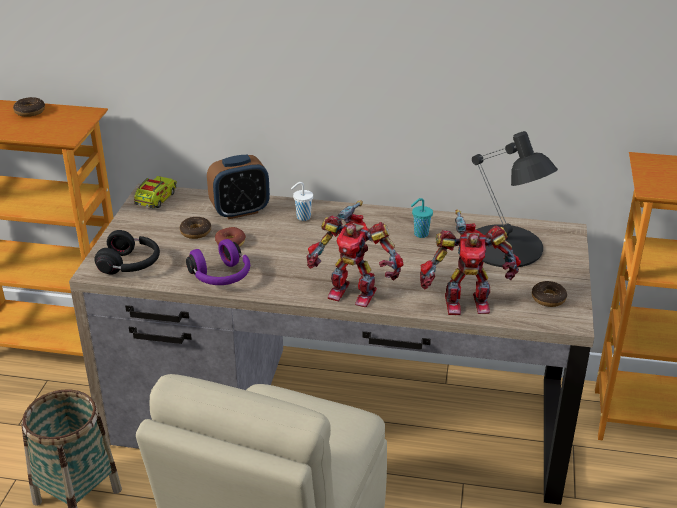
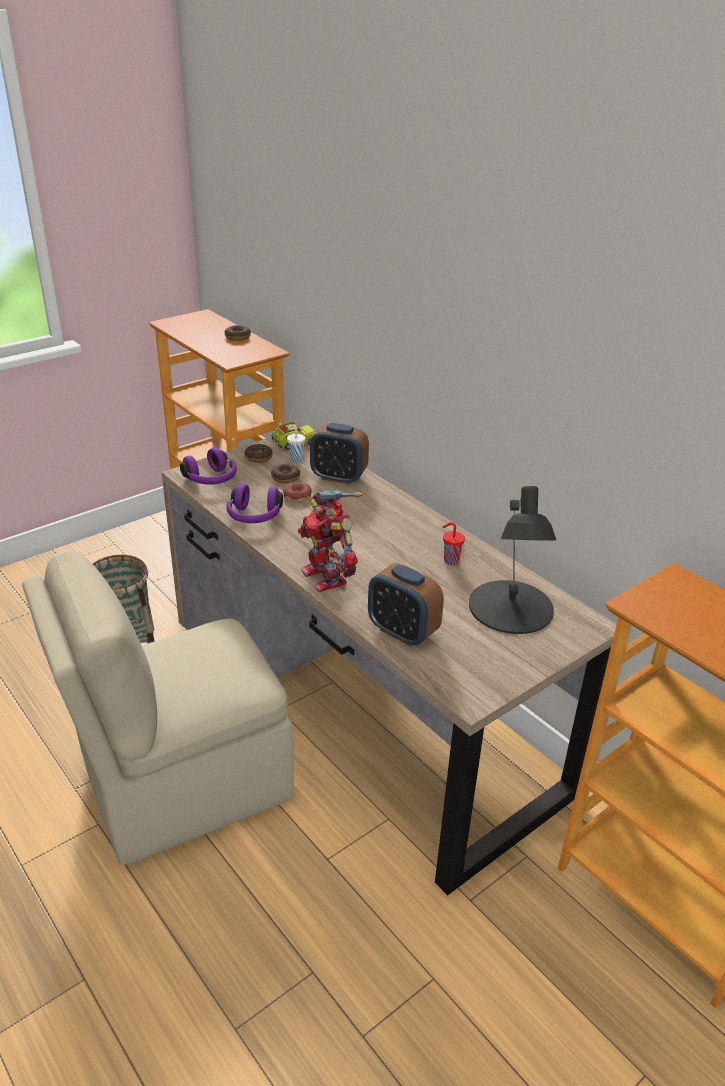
camera: 40 degrees right, 0 degrees up
black headphones [94,230,160,275] -> purple headphones [180,448,237,485]
white cup [291,182,313,221] -> white cup moved to [287,425,305,462]
turquoise cup [411,198,433,238] -> red cup [443,522,465,565]
toy robot [420,210,521,315] -> alarm clock [368,563,444,647]
donut [532,281,567,307] -> donut moved to [245,444,273,463]

